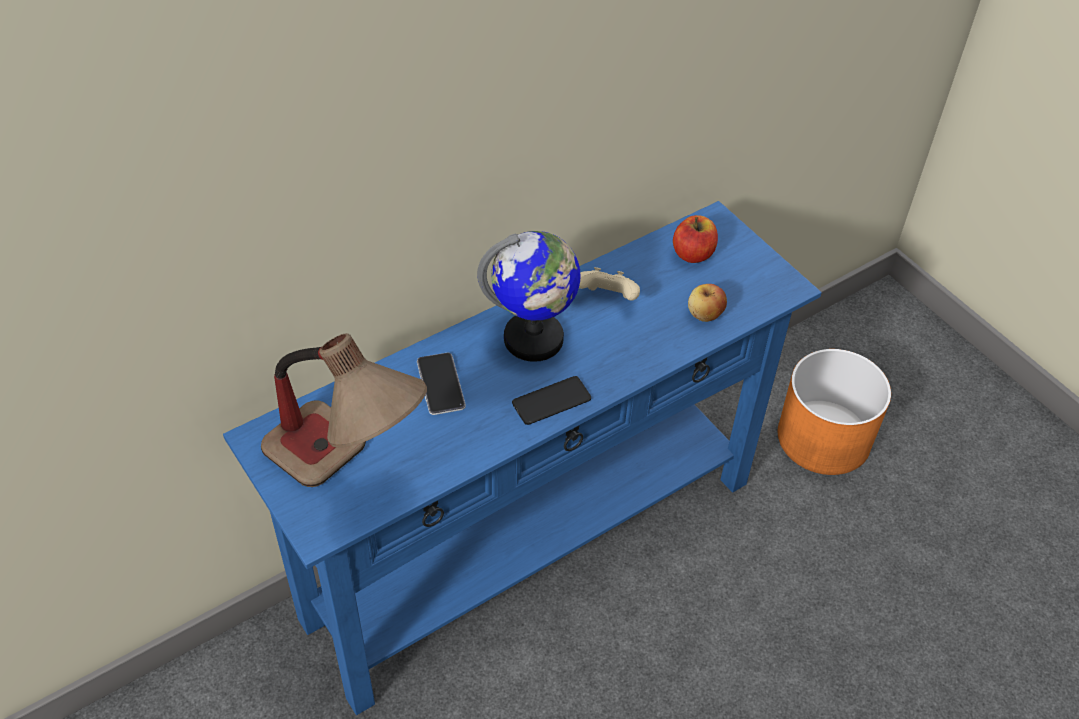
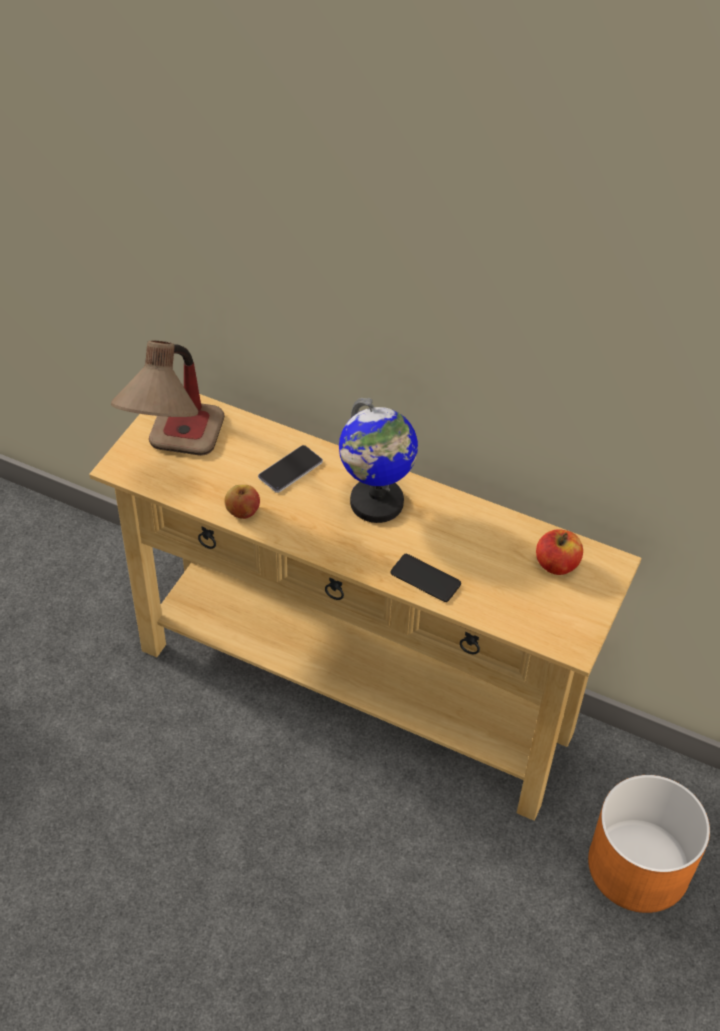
camera: 60 degrees right, 0 degrees up
blue console table [223,201,822,715] -> beige console table [89,394,642,821]
phone [512,376,591,425] -> phone moved to [391,554,461,602]
beige game controller [579,267,640,301] -> none
apple [688,284,727,322] -> apple moved to [224,484,260,519]

